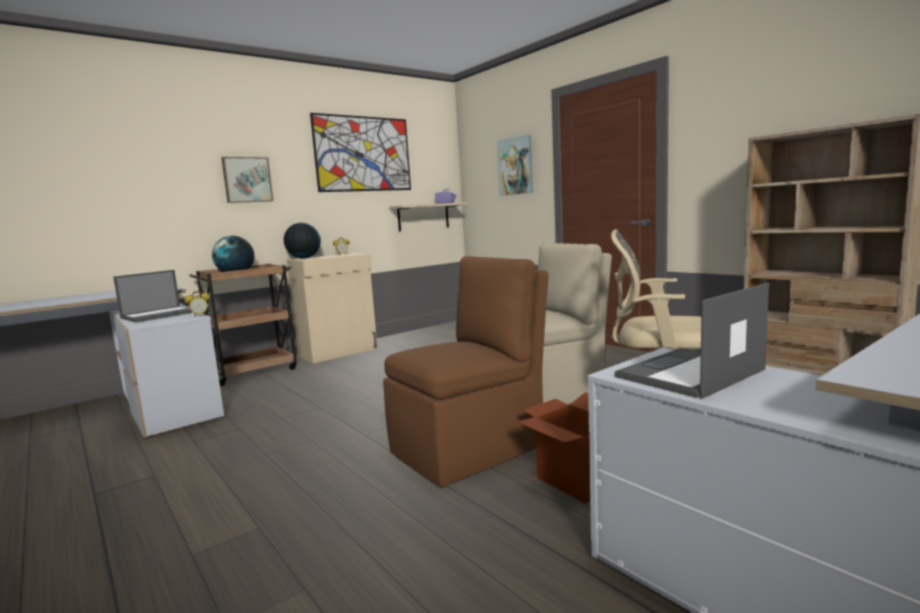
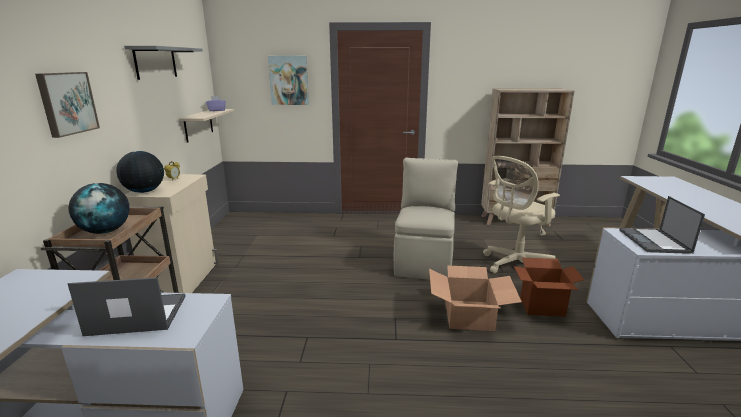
camera: 50 degrees left, 10 degrees up
laptop [113,270,193,323] -> laptop turned 90 degrees counterclockwise [68,277,186,336]
alarm clock [184,291,210,317] -> none
picture [310,113,411,192] -> grey shelf [124,46,203,80]
brown chair [383,256,549,488] -> cardboard box [429,265,522,331]

